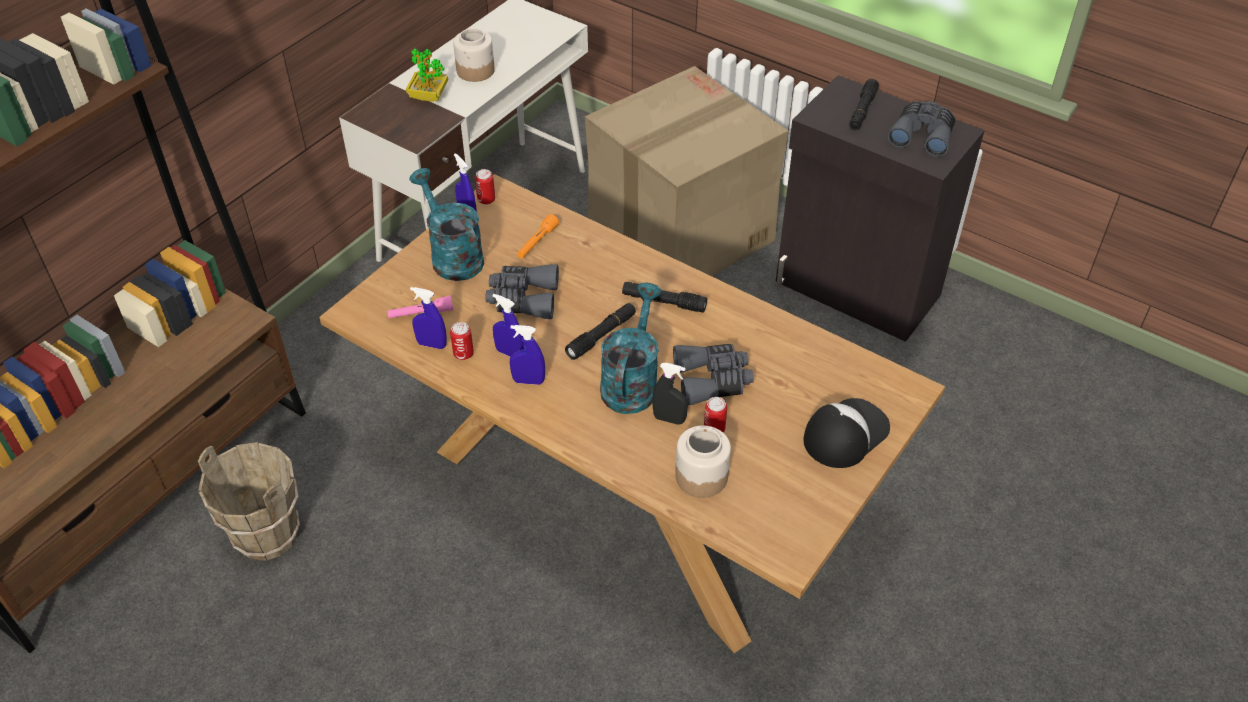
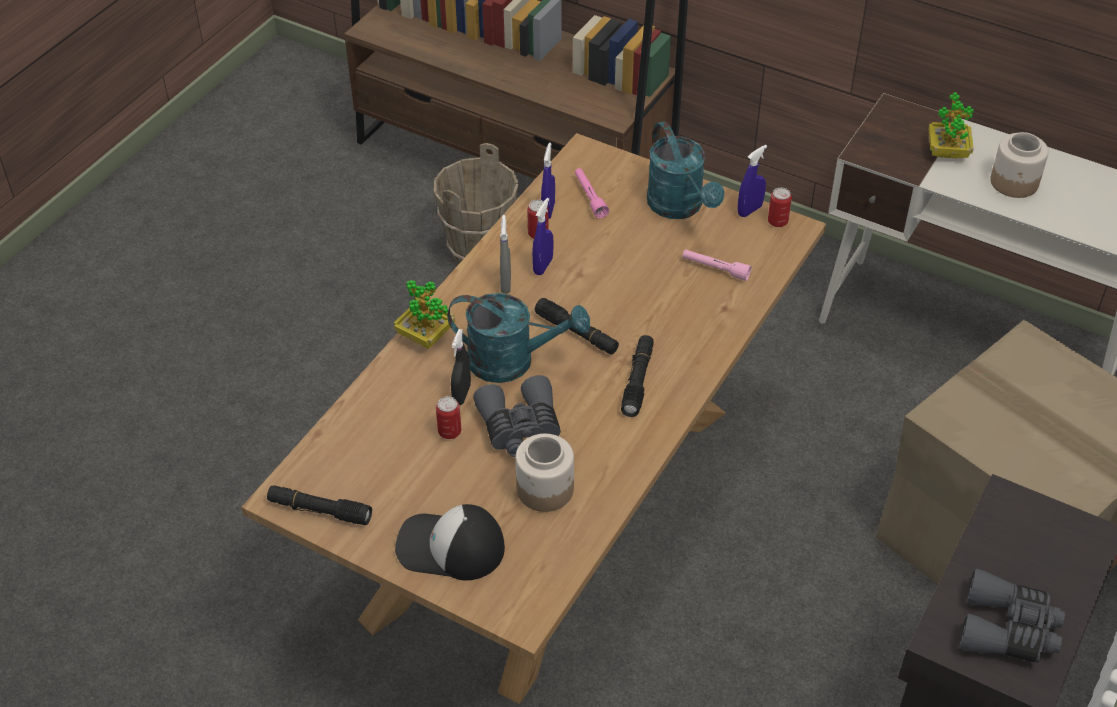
camera: 85 degrees right, 0 degrees up
turquoise watering can [409,168,484,281] -> turquoise watering can turned 105 degrees clockwise [647,121,724,219]
grey binoculars [485,264,559,319] -> none
blue spray bottle [510,325,545,385] -> grey spray bottle [500,215,511,294]
orange flashlight [517,214,559,258] -> pink flashlight [682,249,752,281]
jar [675,426,731,498] -> jar moved to [515,434,574,512]
cap [803,398,890,468] -> cap turned 150 degrees clockwise [395,504,505,580]
black flashlight [849,79,879,130] -> black flashlight moved to [267,485,372,525]
none -> potted plant [394,280,455,349]

